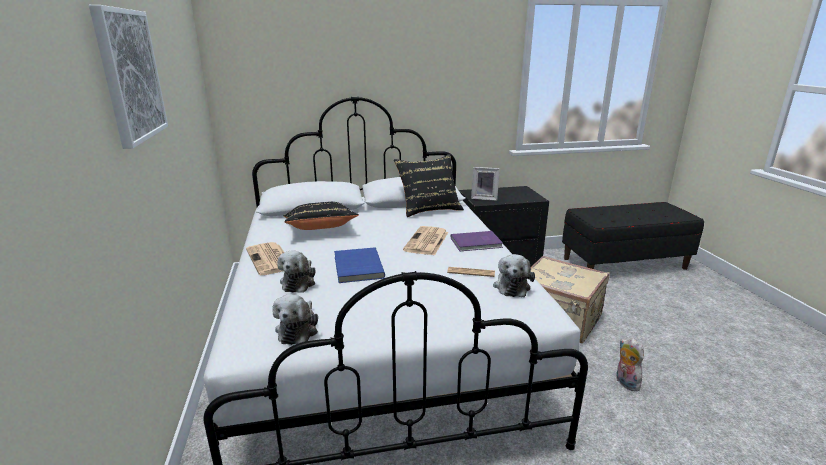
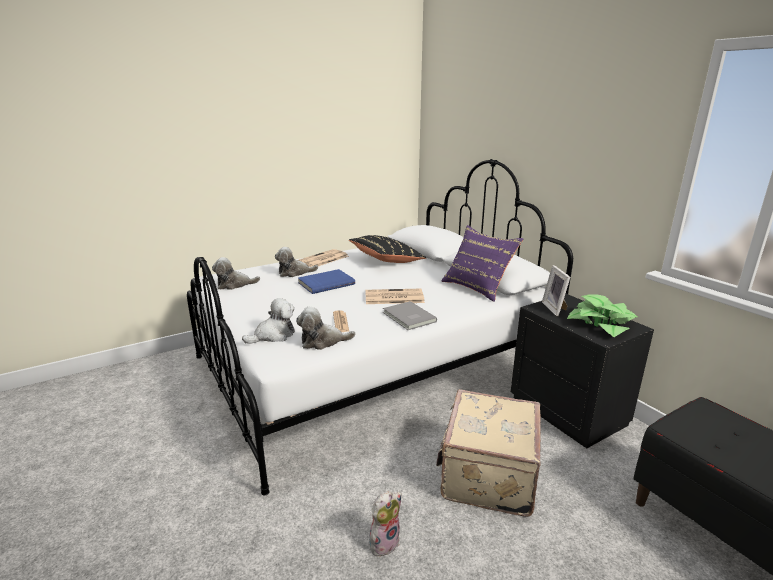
camera: 70 degrees right, 0 degrees up
picture [89,5,168,149] -> none
black pillow [394,154,464,217] -> purple pillow [441,225,523,302]
purple book [451,231,503,251] -> grey book [383,301,437,330]
none -> plush toy [242,298,295,344]
none -> potted plant [567,294,637,337]

